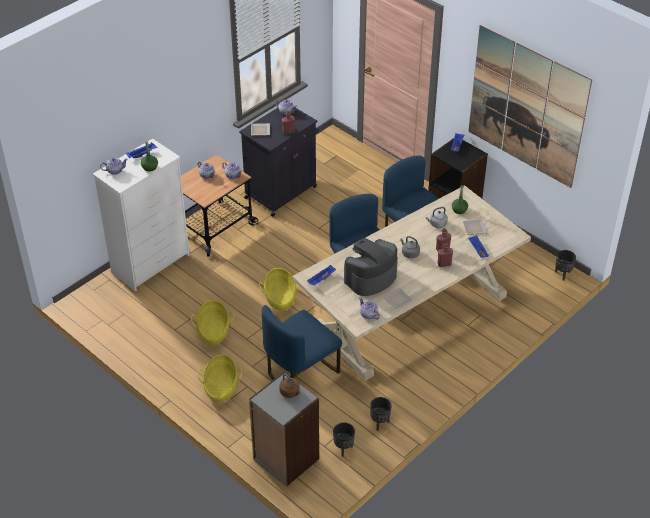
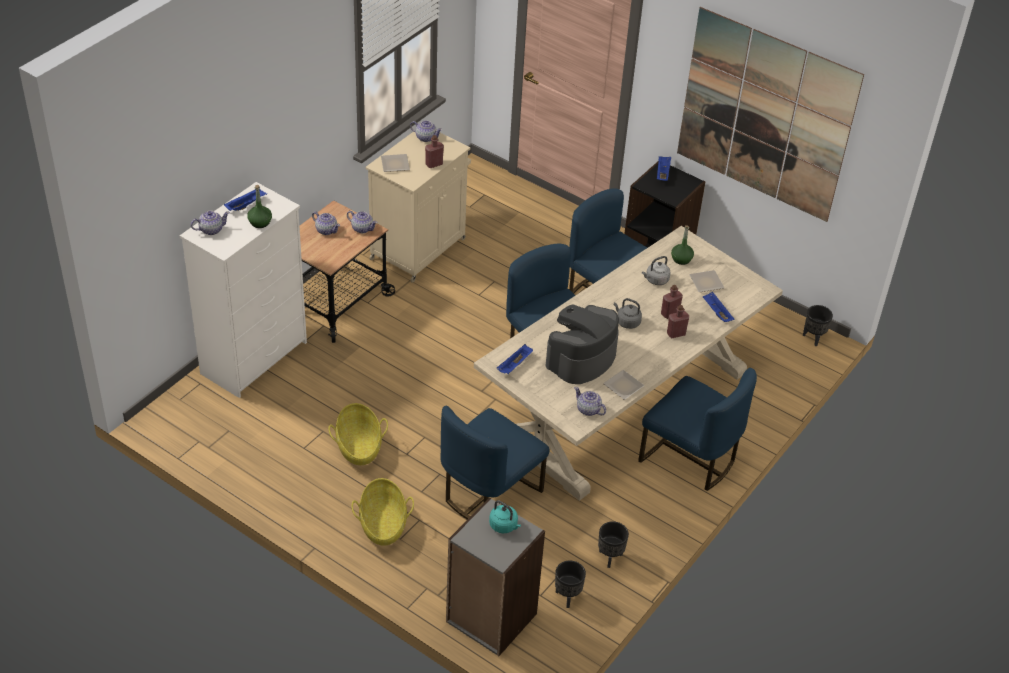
camera: 10 degrees left, 0 degrees up
black cabinet [239,108,319,217] -> beige cabinet [366,130,471,283]
basket [259,268,300,310] -> none
brown kettle [279,374,300,398] -> turquoise kettle [489,500,521,533]
none -> blue chair [638,368,757,491]

